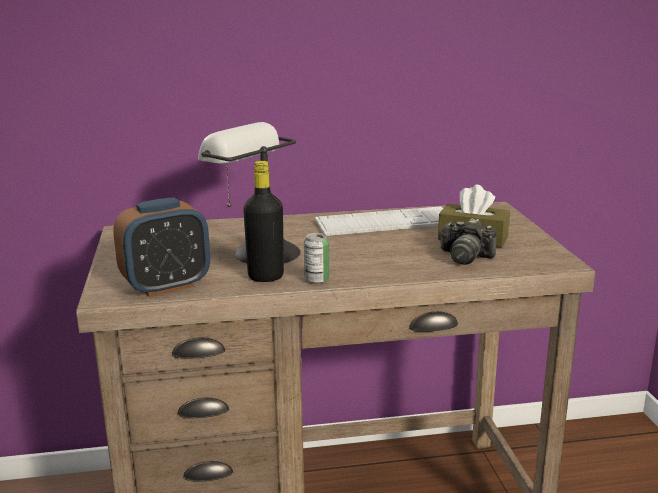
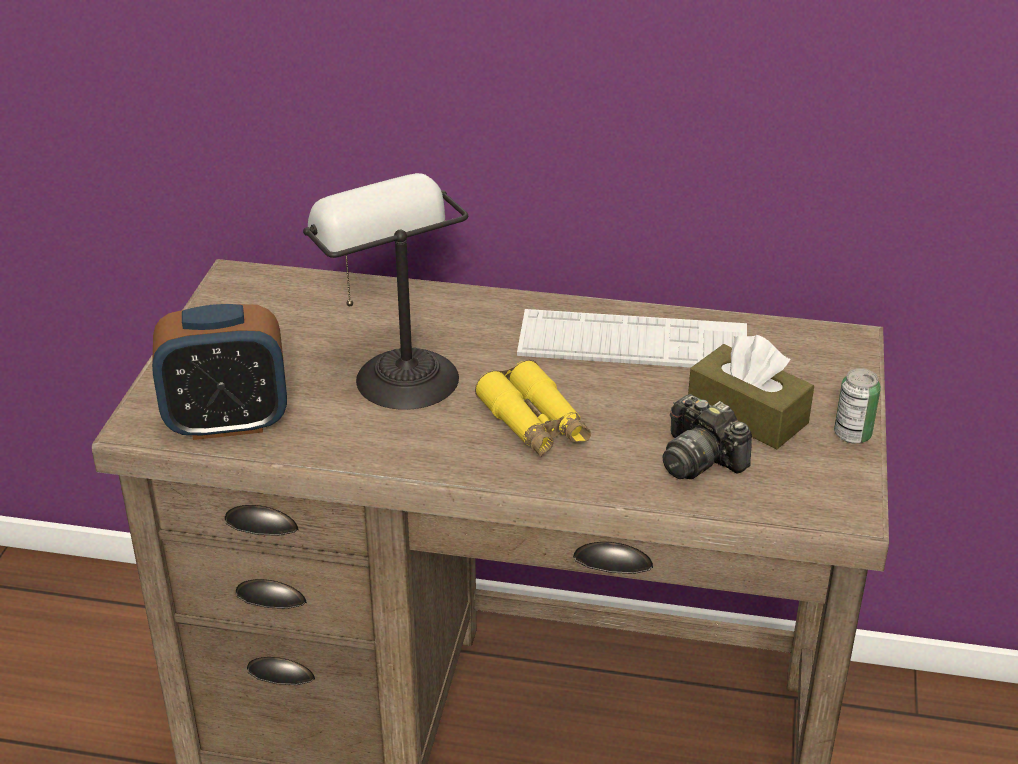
camera: 20 degrees right, 15 degrees up
black bottle [243,161,284,282] -> none
can [304,233,329,284] -> can moved to [834,368,881,444]
none -> yellow binoculars [475,360,591,457]

